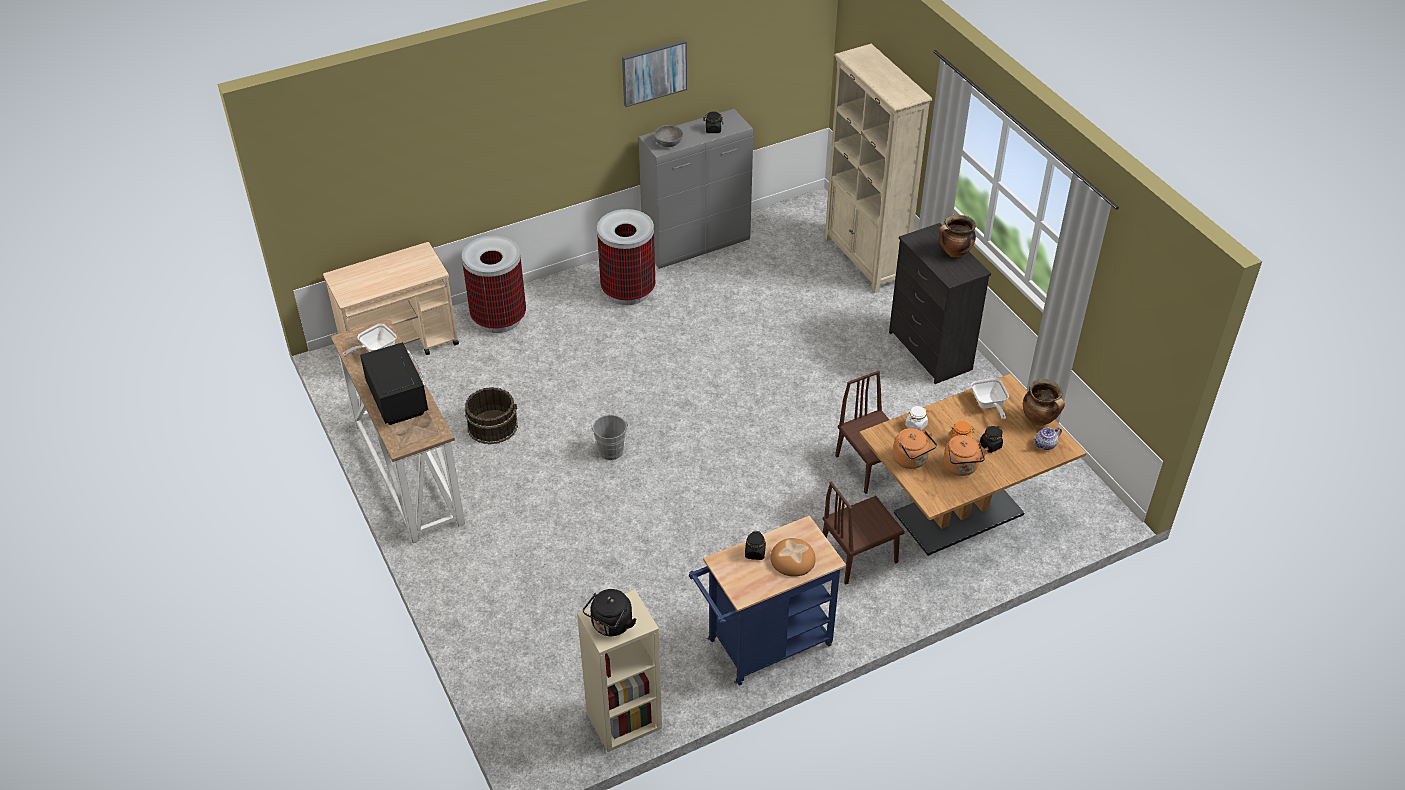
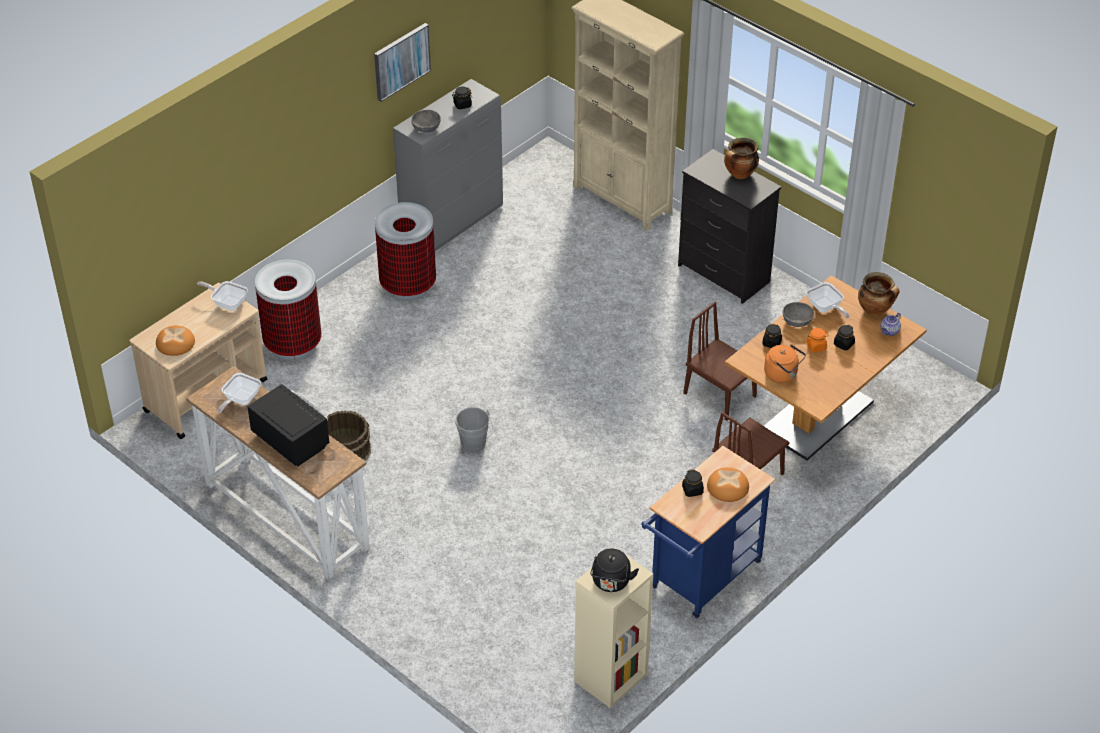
camera: 20 degrees left, 0 degrees up
white jar [905,406,928,431] -> black jar [762,324,782,348]
orange kettle [943,435,988,476] -> none
none -> bread [156,326,195,356]
none -> frying pan [197,281,248,311]
none -> grey bowl [783,302,814,327]

